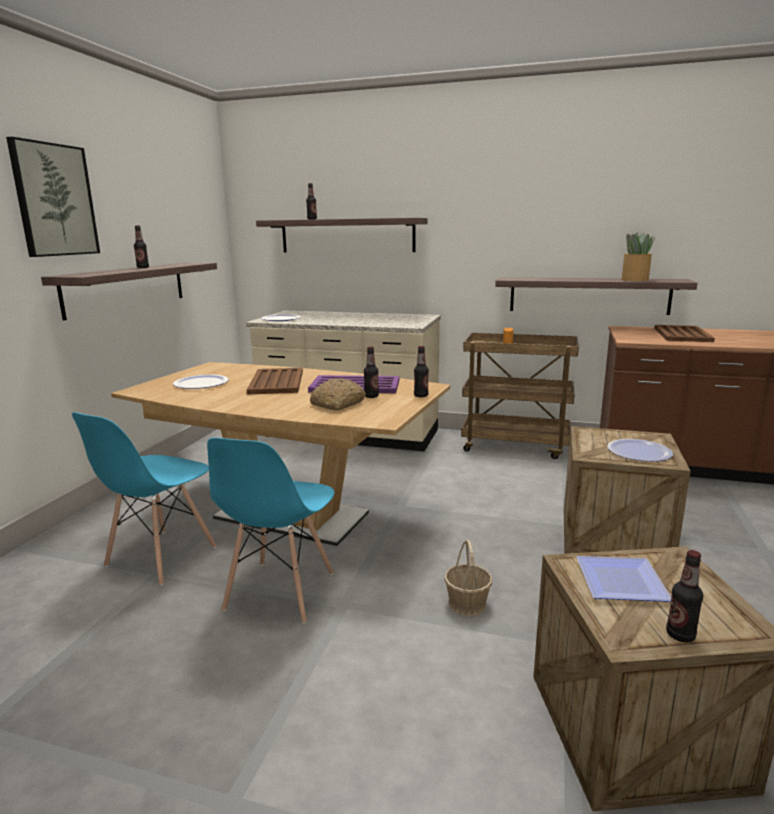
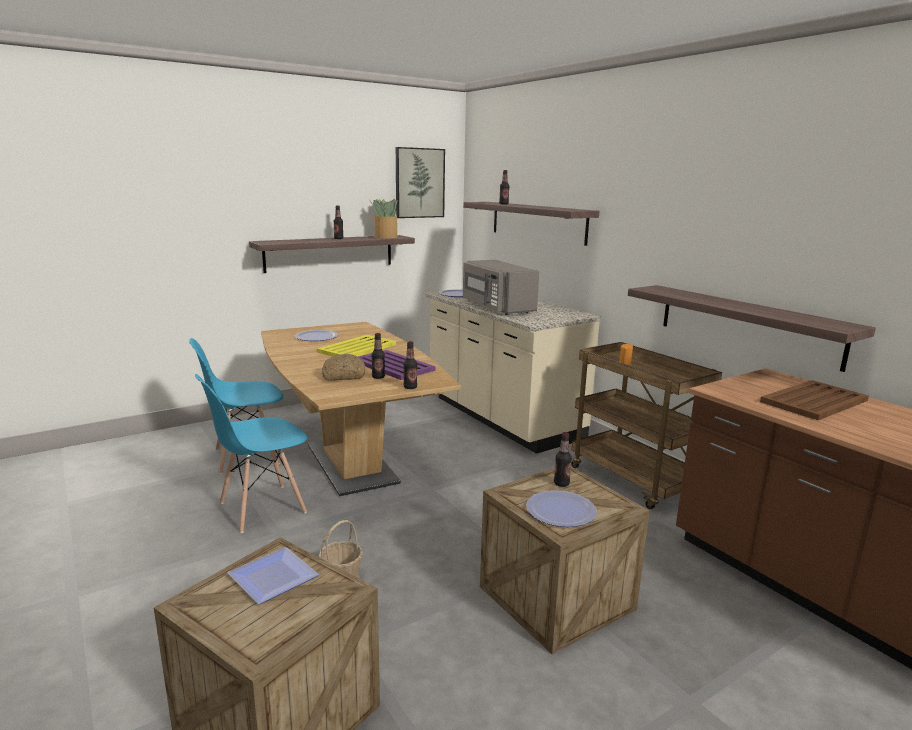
camera: 40 degrees right, 0 degrees up
picture [6,137,100,257] -> picture moved to [396,147,445,218]
brown tray [247,368,303,395] -> yellow tray [317,335,396,357]
potted plant [622,233,656,281] -> potted plant moved to [370,199,398,238]
bottle [666,550,703,642] -> bottle moved to [554,432,572,487]
none -> grey microwave [463,260,539,315]

